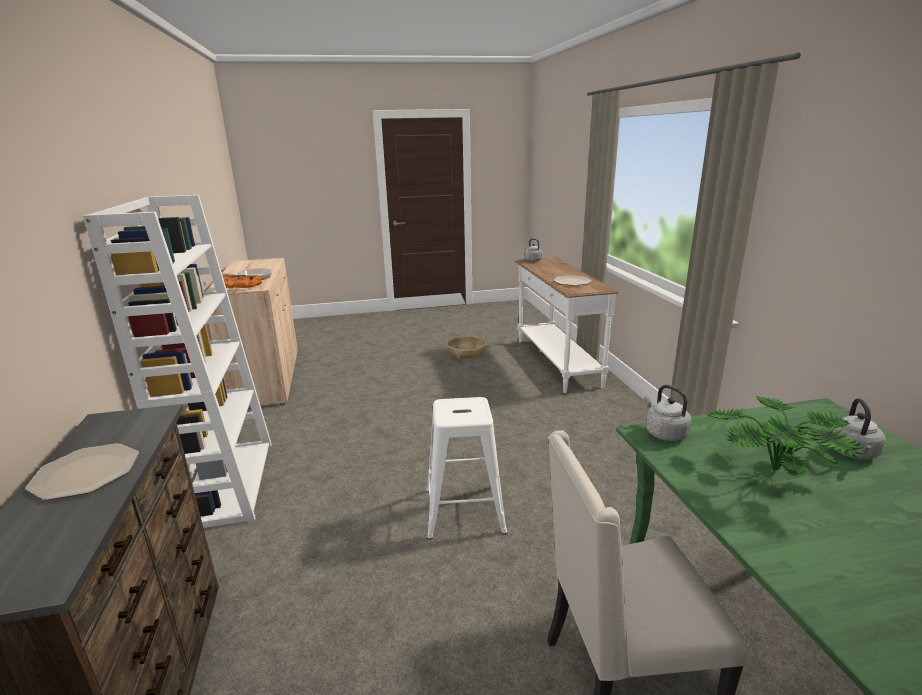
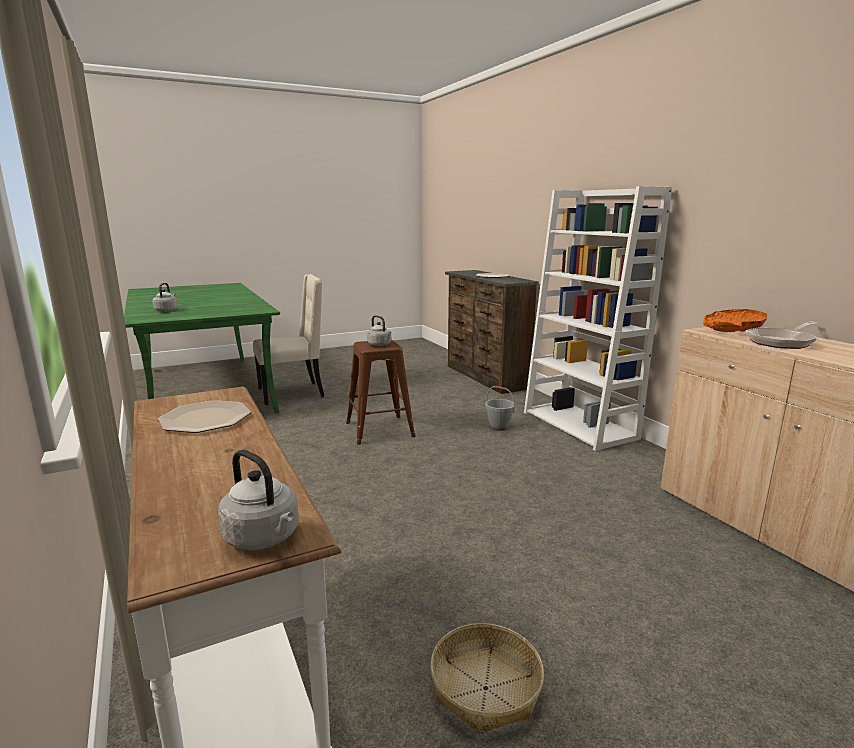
camera: 165 degrees right, 5 degrees down
white stool [426,397,507,540] -> brown stool [346,340,416,445]
grey kettle [644,385,692,441] -> grey kettle moved to [367,315,391,346]
potted plant [707,396,865,477] -> none
none -> grey bucket [485,386,515,431]

